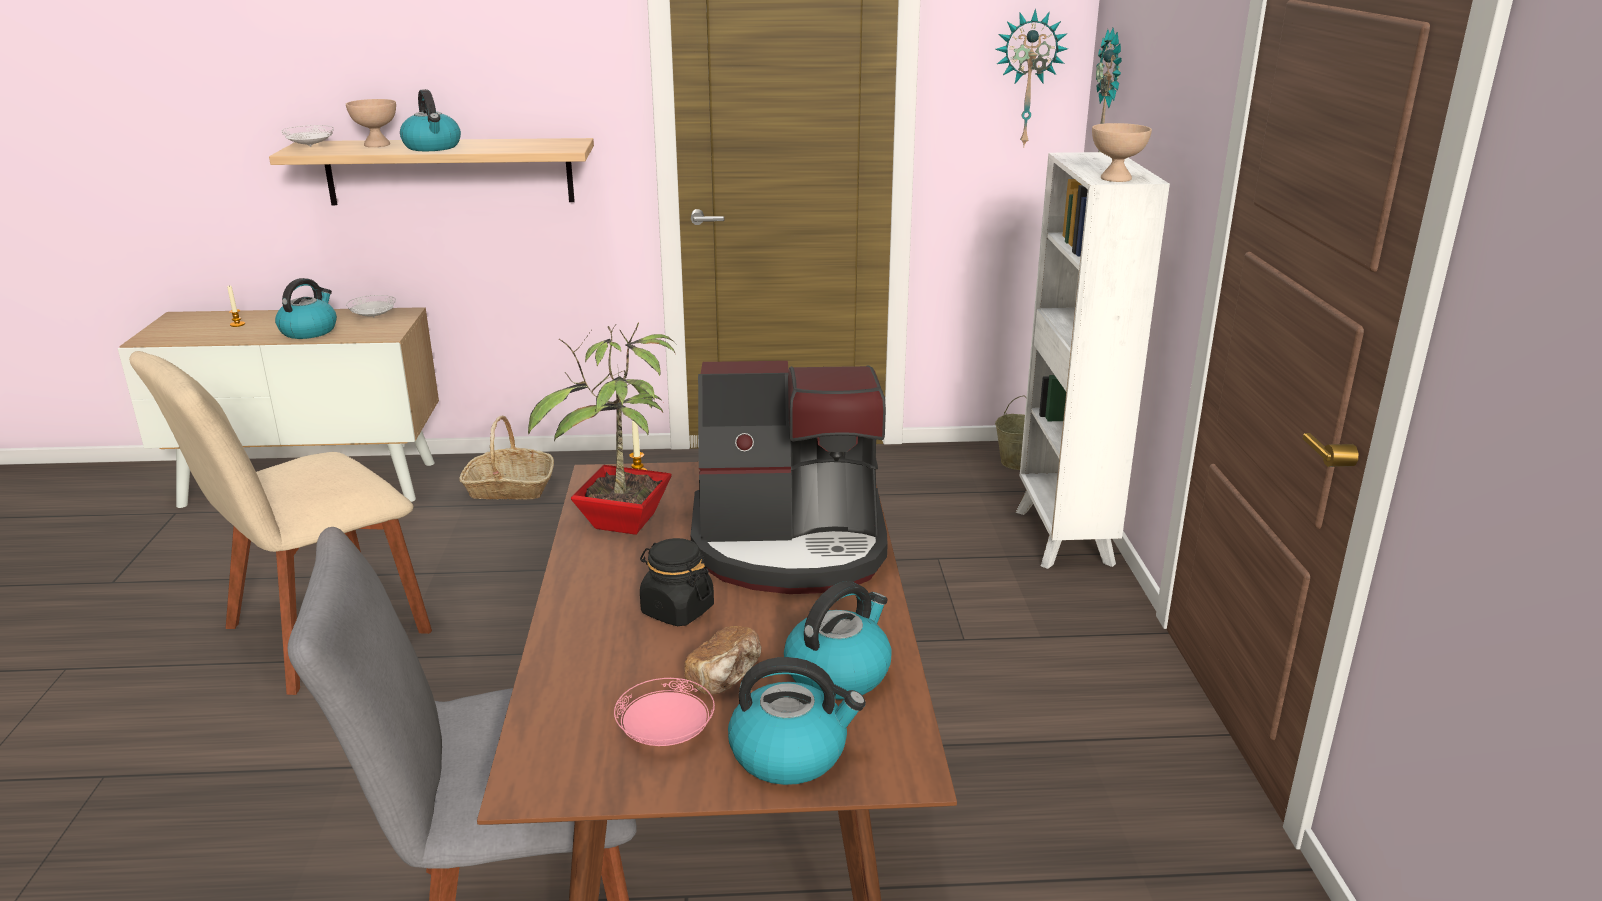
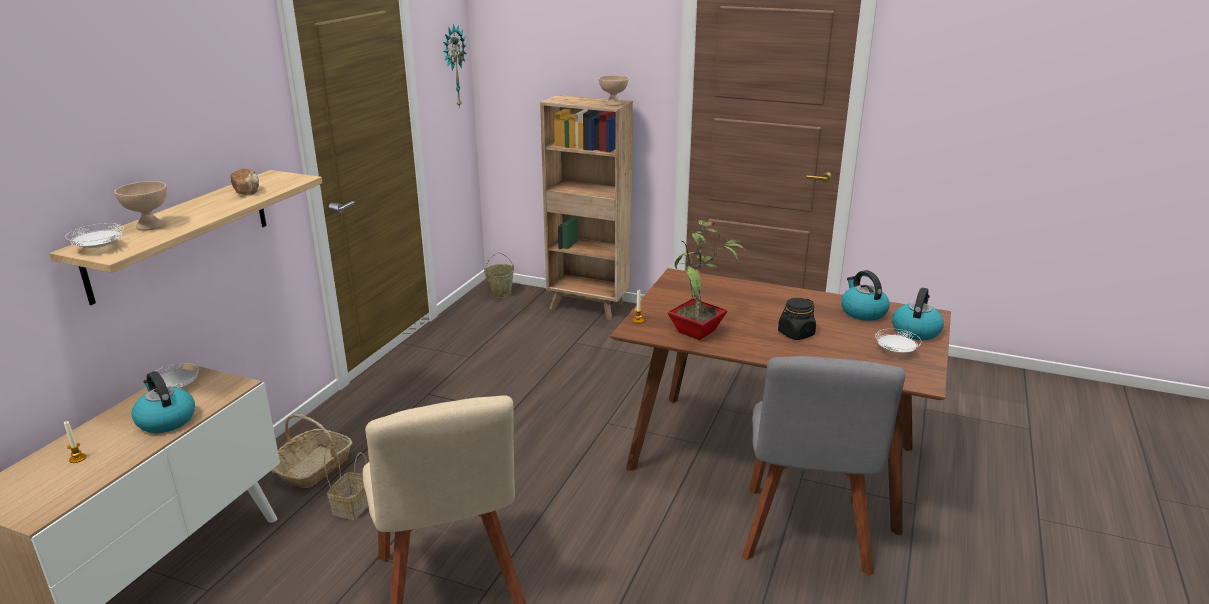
camera: 65 degrees left, 0 degrees up
kettle [400,89,461,151] -> none
pink plate [614,678,715,746] -> white plate [875,329,921,353]
bread [684,626,762,695] -> bread moved to [230,169,259,195]
coffee machine [691,361,888,594] -> none
white bookcase [1015,152,1170,569] -> brown bookcase [540,95,633,320]
wall clock [1096,28,1122,152] -> none
none -> basket [324,446,368,520]

